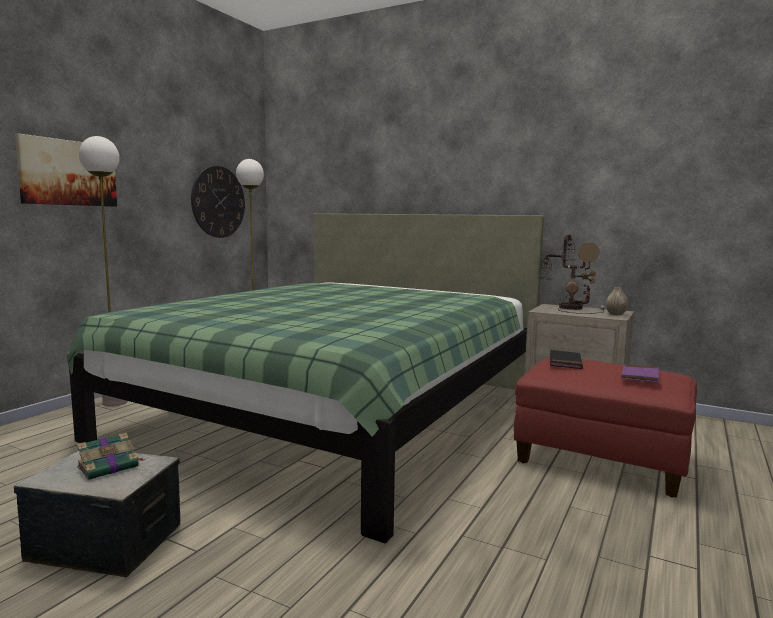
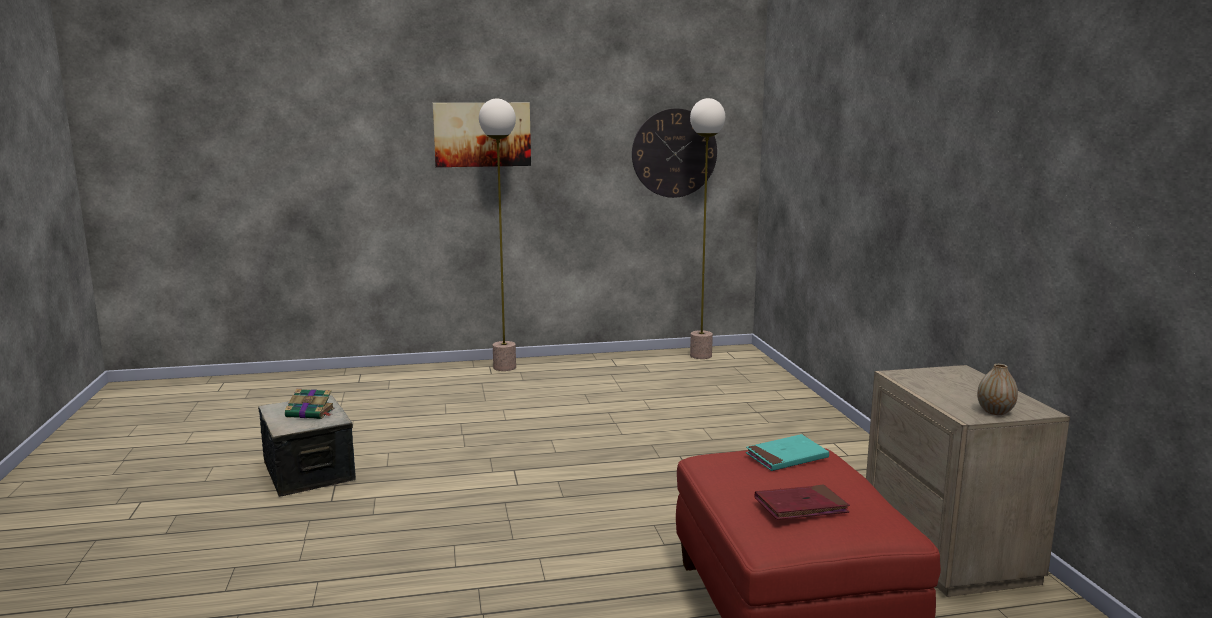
camera: 50 degrees right, 5 degrees up
green bed [66,213,544,543] -> none
table lamp [538,235,606,314] -> none
black book [550,350,583,369] -> turquoise book [746,434,829,471]
purple book [621,364,659,383] -> red book [755,484,850,520]

